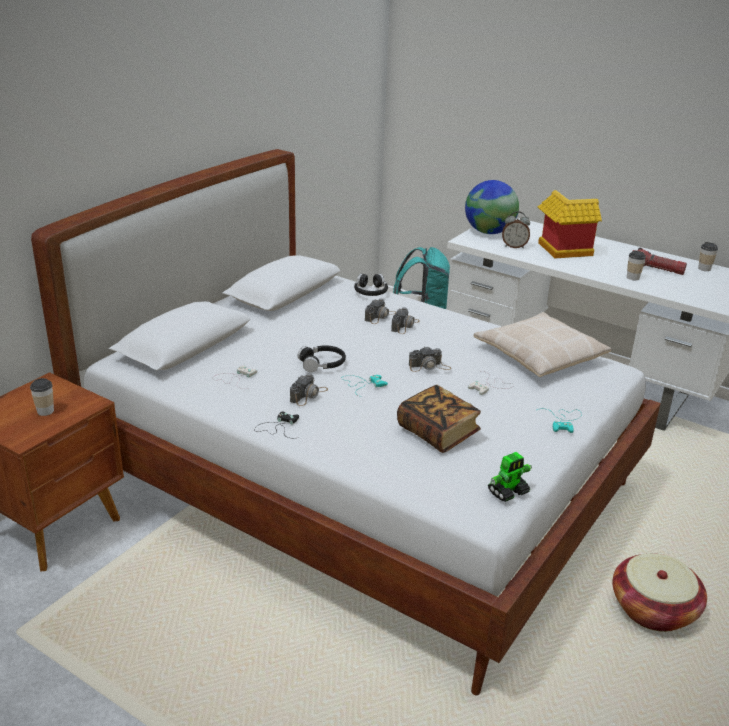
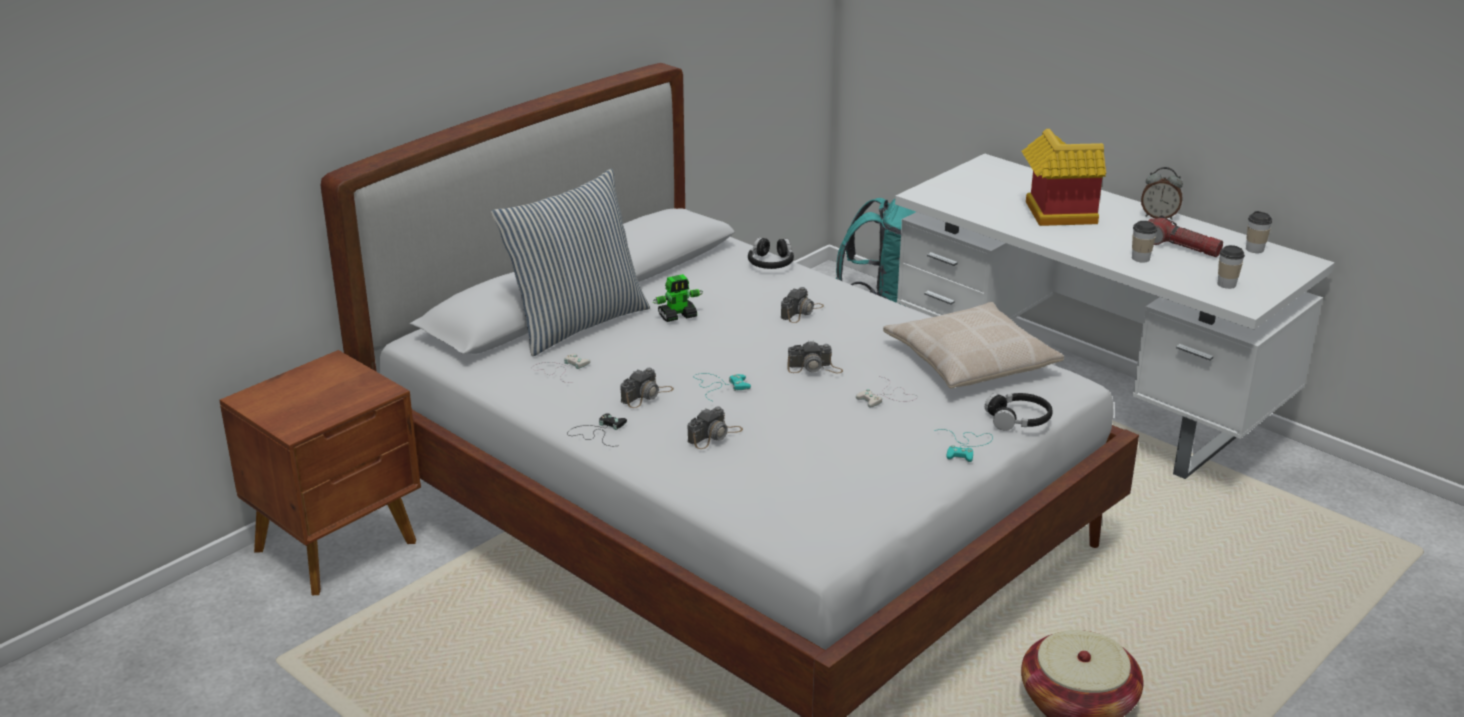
camera: 10 degrees right, 0 degrees up
cup [30,378,54,416] -> cup moved to [1218,245,1245,289]
black headphones [298,345,346,372] -> black headphones moved to [985,393,1053,431]
camera [365,299,396,324] -> camera moved to [688,406,743,449]
book [397,385,481,453] -> none
globe [465,180,519,234] -> none
toy robot [488,452,532,502] -> toy robot moved to [653,274,703,322]
alarm clock [502,211,530,248] -> alarm clock moved to [1141,167,1183,220]
none -> pillow [491,169,650,356]

